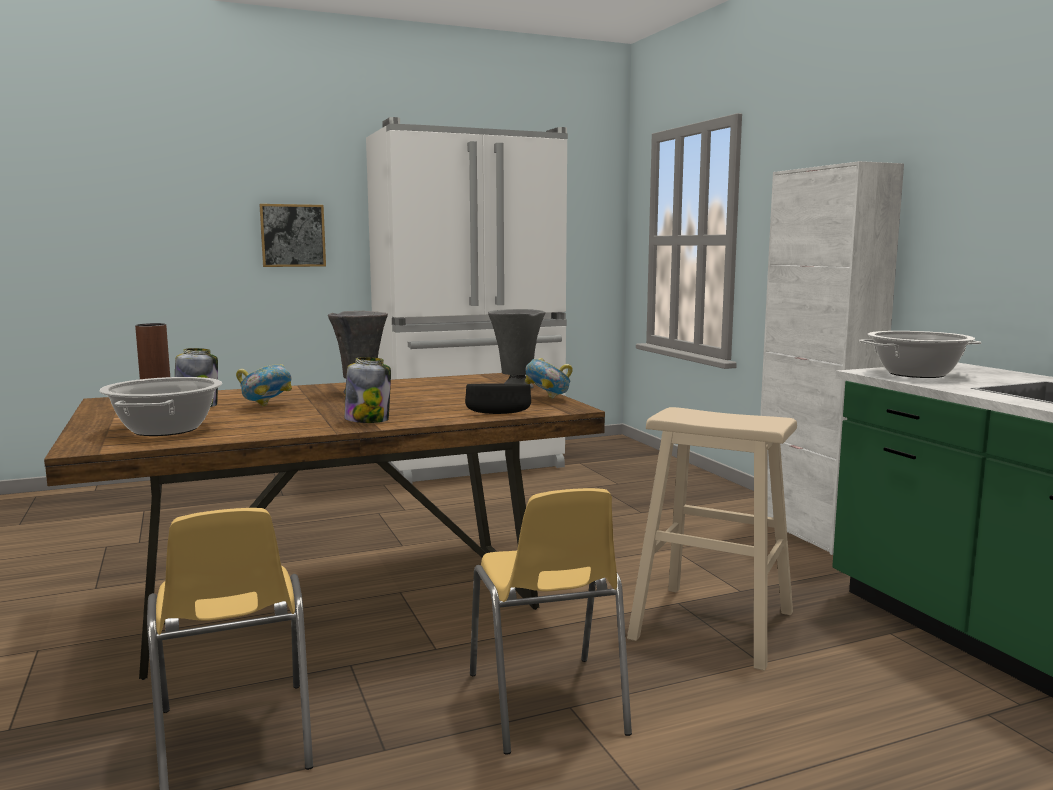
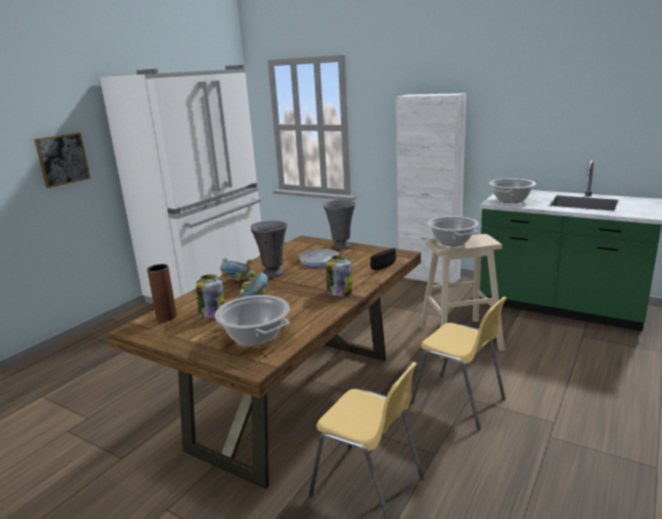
camera: 35 degrees left, 10 degrees up
bowl [525,358,573,399] -> bowl moved to [220,257,252,281]
none -> frying pan [299,249,339,267]
none -> cooking pot [427,216,479,246]

